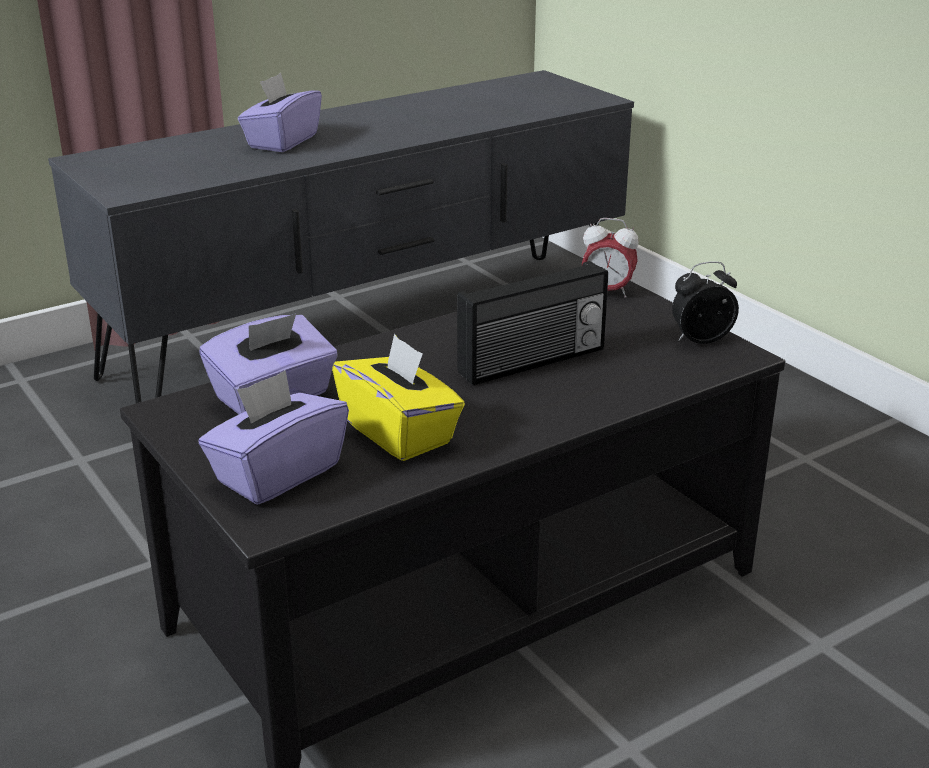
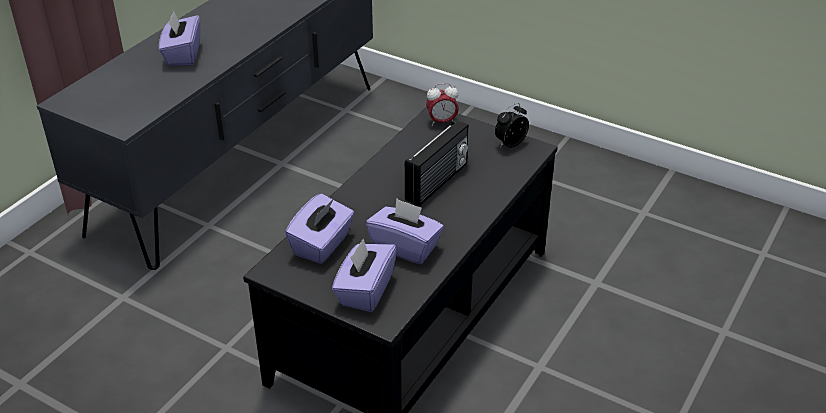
camera: 25 degrees left, 10 degrees up
yellow tissue box [332,334,465,461] -> purple tissue box [366,198,444,264]

